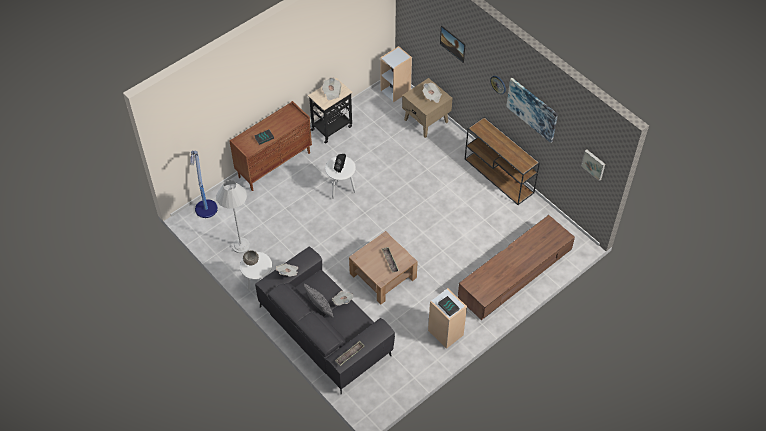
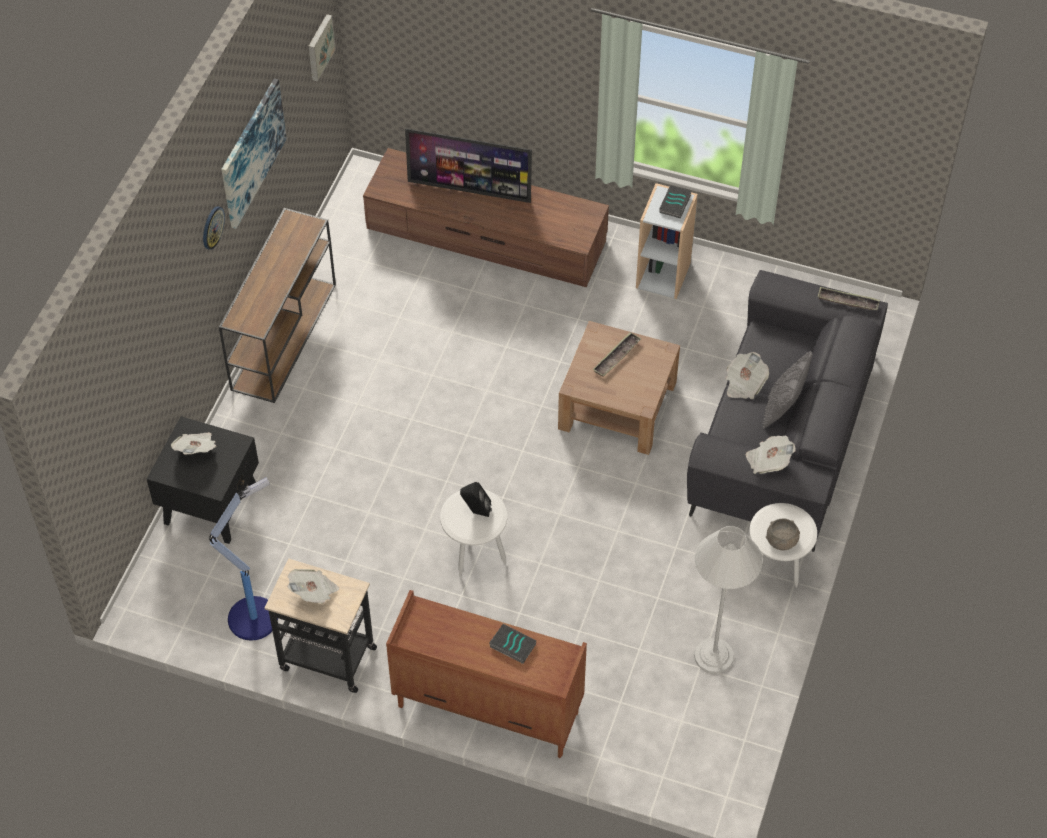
camera: 120 degrees left, 0 degrees up
floor lamp [190,151,218,218] -> floor lamp moved to [209,477,278,640]
bookcase [381,46,412,102] -> none
beige nightstand [402,78,452,138] -> black nightstand [147,416,259,544]
picture [440,26,466,63] -> none
none -> television [405,128,532,203]

